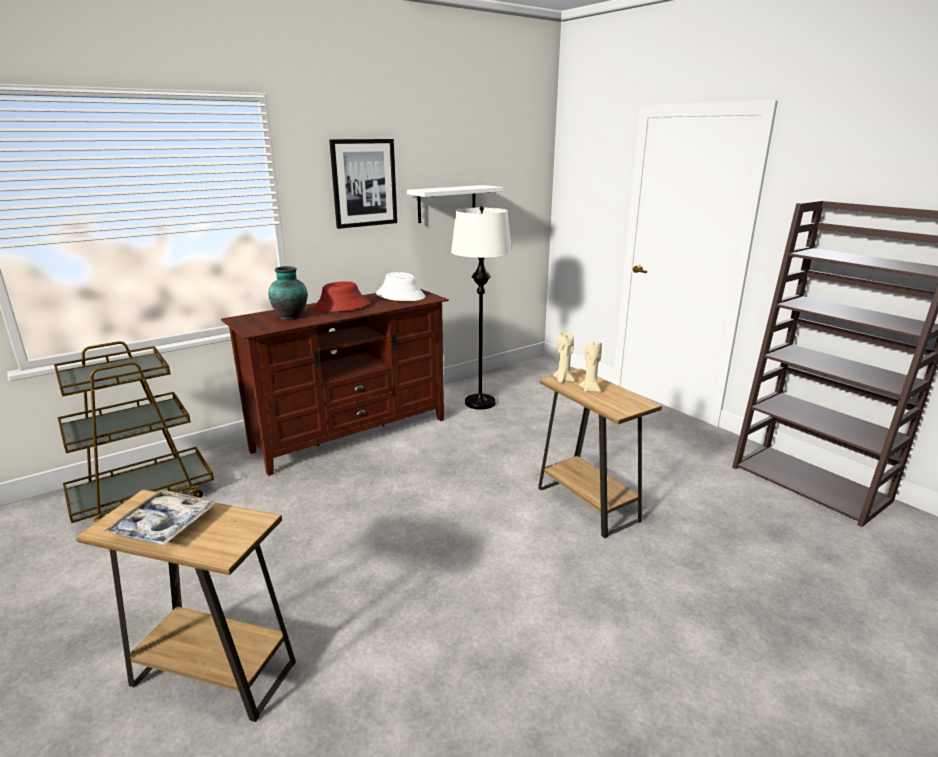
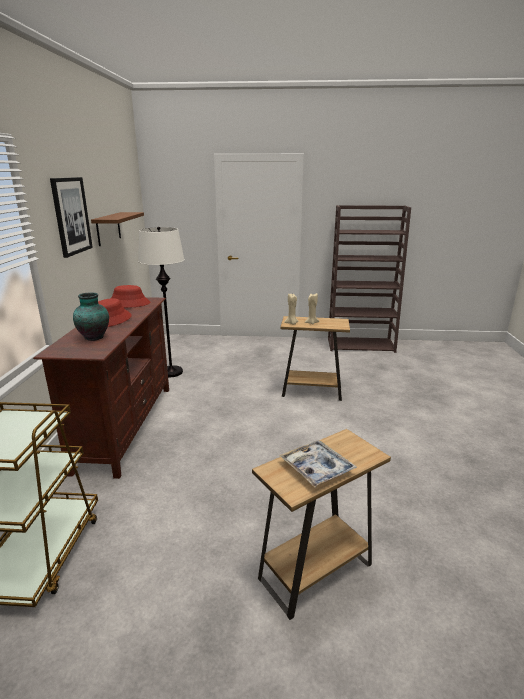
camera: 50 degrees left, 0 degrees up
white hat [376,272,425,301] -> red hat [110,285,150,308]
white shelf [407,185,503,223] -> brown shelf [91,212,144,246]

